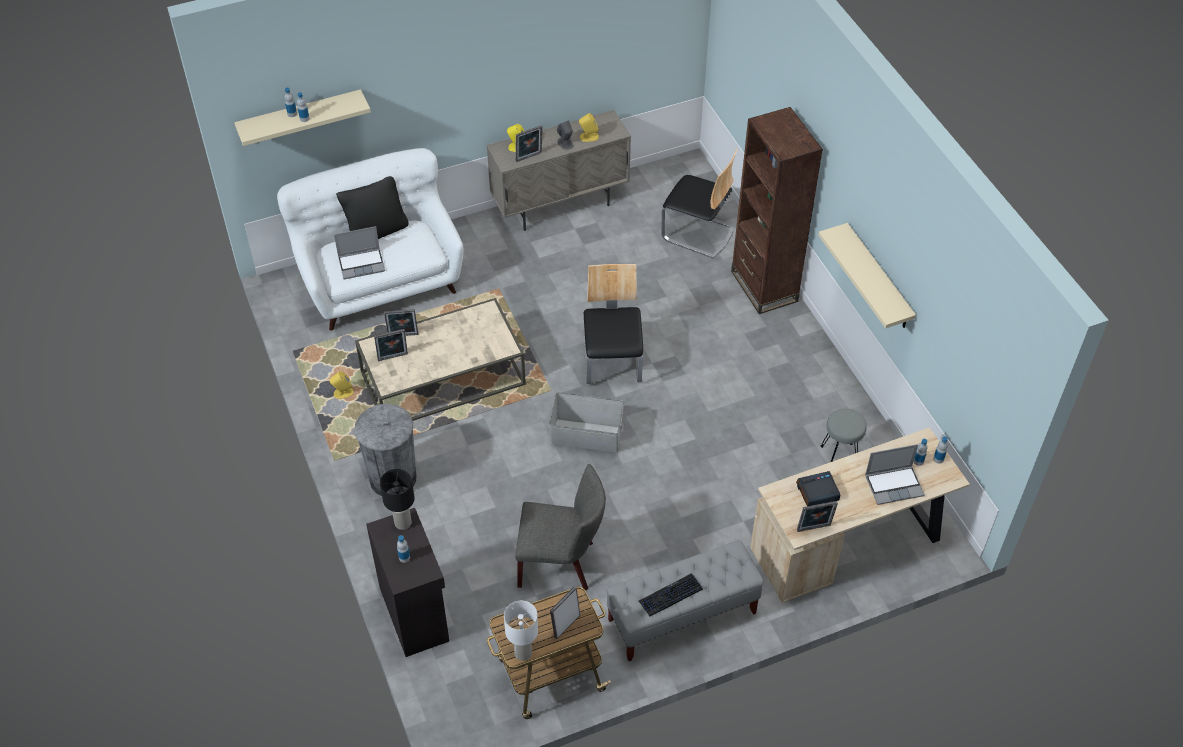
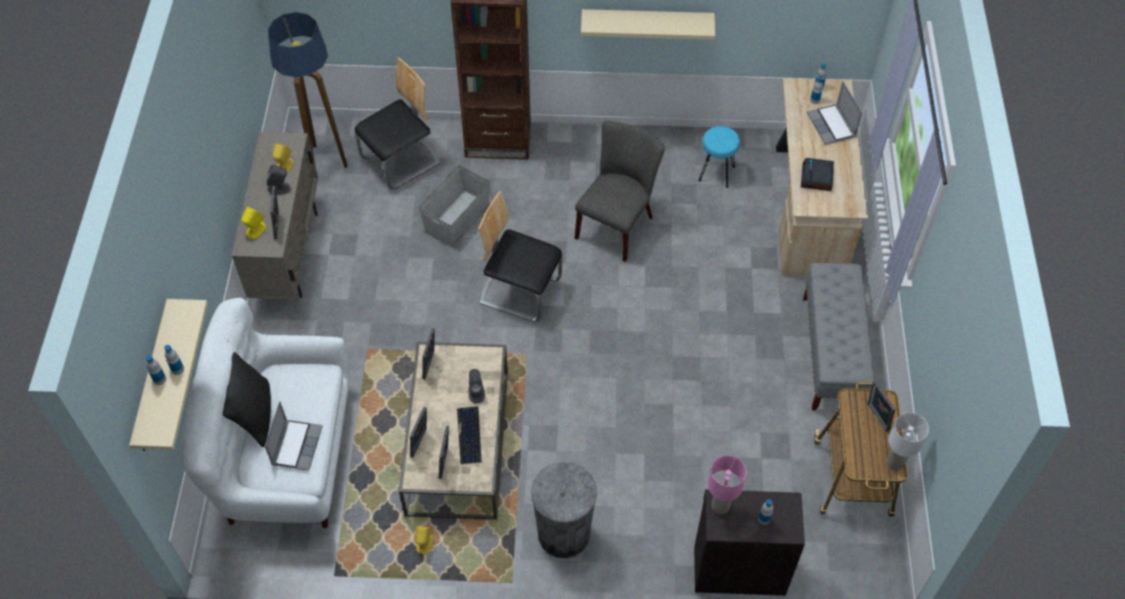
camera: 65 degrees left, 5 degrees up
black table lamp [380,469,415,530] -> pink table lamp [708,455,746,514]
grey chair [515,464,606,590] -> grey chair moved to [575,121,665,262]
grey storage box [549,392,624,453] -> grey storage box moved to [418,165,491,246]
keyboard [639,574,703,617] -> keyboard moved to [457,406,482,464]
picture frame [797,501,838,532] -> picture frame moved to [422,328,435,379]
grey stool [821,409,867,462] -> turquoise stool [699,126,740,188]
laptop [865,444,925,505] -> laptop turned 150 degrees clockwise [807,81,862,145]
none -> floor lamp [268,12,348,168]
none -> grey speaker [468,369,485,404]

